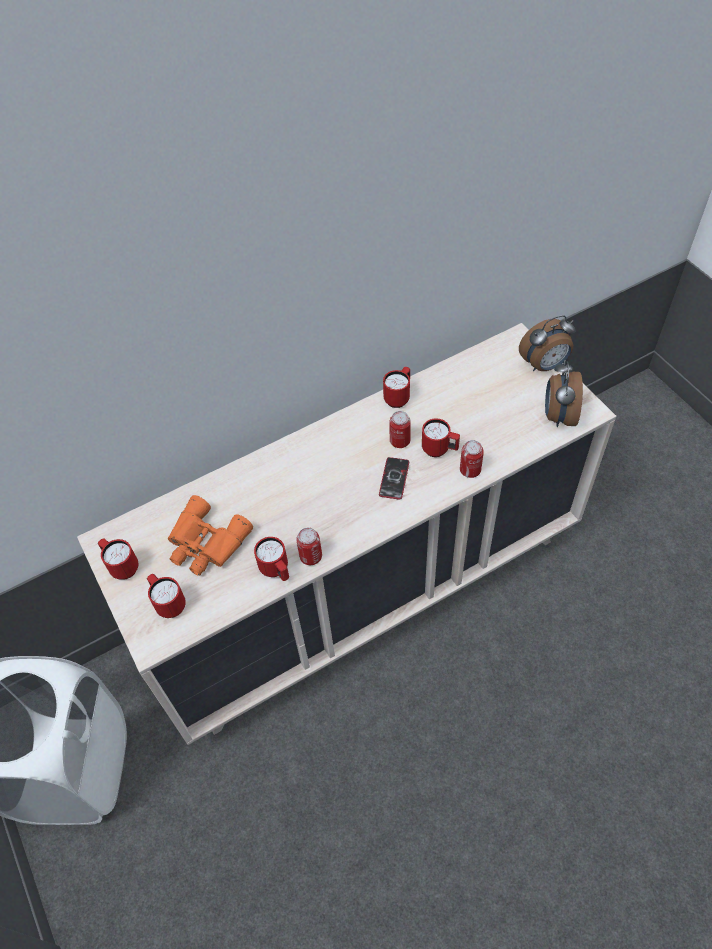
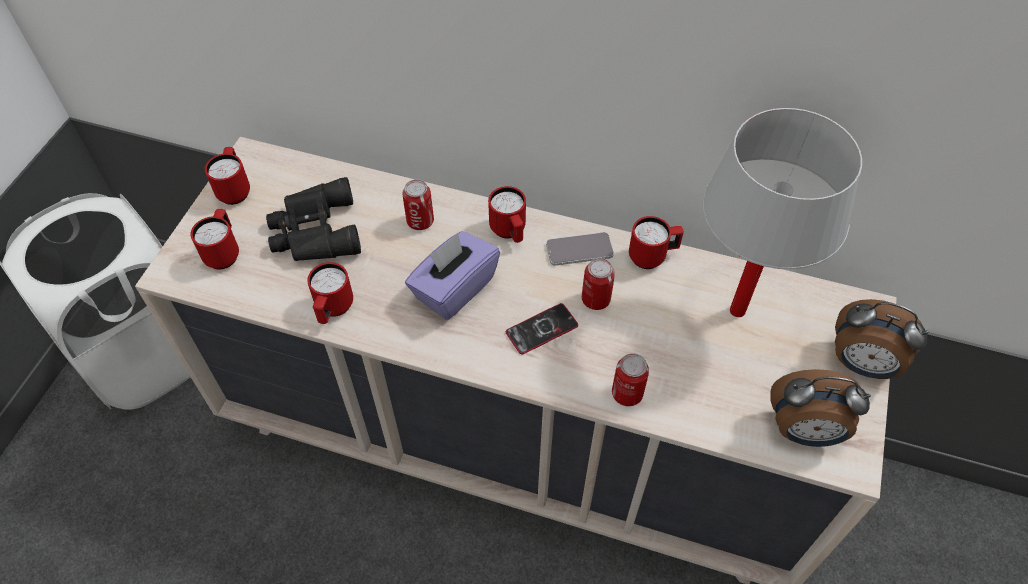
camera: 45 degrees right, 0 degrees up
orange binoculars [168,495,253,576] -> black binoculars [266,177,361,261]
can [297,527,322,565] -> can moved to [402,179,434,230]
red mug [422,419,460,457] -> red mug moved to [488,186,526,243]
alarm clock [545,360,583,427] -> alarm clock turned 135 degrees counterclockwise [770,369,871,447]
none -> purple tissue box [405,231,500,320]
none -> phone [546,232,614,265]
none -> white table lamp [702,108,862,317]

